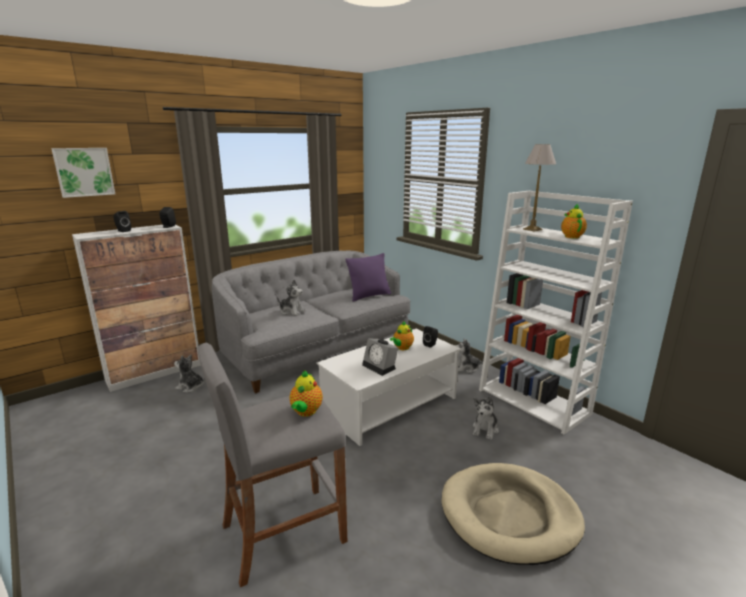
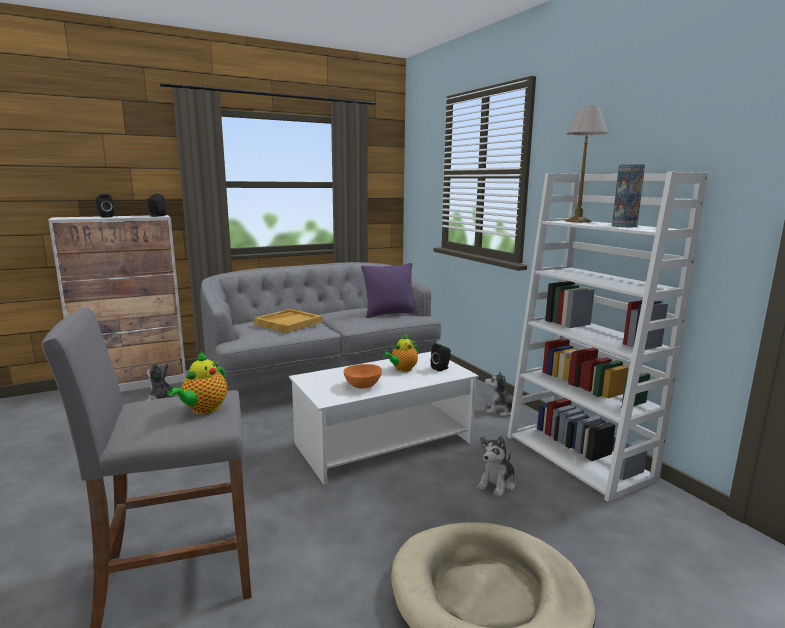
camera: 10 degrees right, 5 degrees down
picture [51,148,115,198] -> none
plush toy [277,280,306,316] -> beige tray [254,309,323,333]
alarm clock [362,338,398,376] -> orange bowl [343,364,382,389]
teapot [561,204,587,239] -> vase [612,164,645,227]

